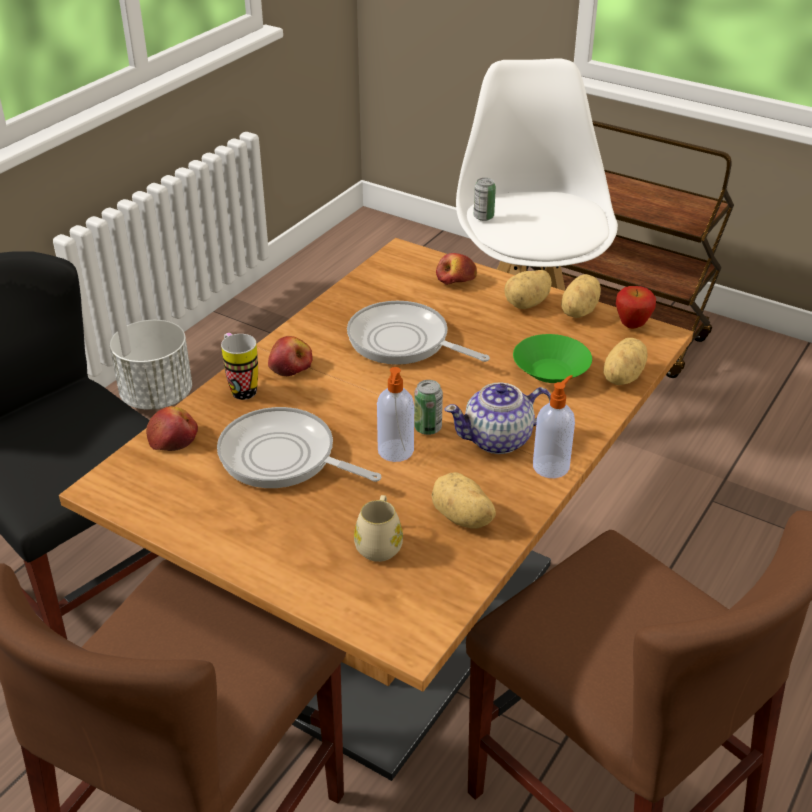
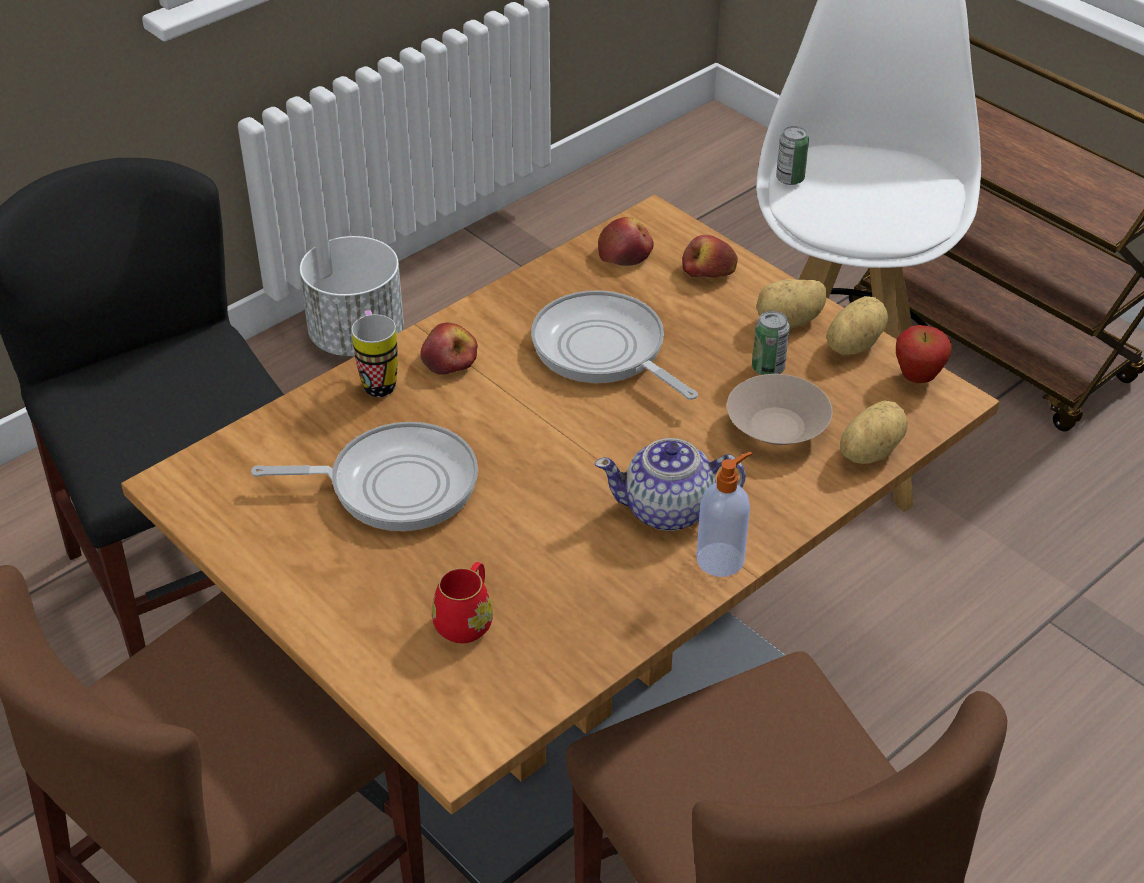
camera: 15 degrees right, 5 degrees up
apple [146,406,198,451] -> apple moved to [598,217,654,266]
frying pan [217,407,381,488] -> frying pan turned 135 degrees clockwise [251,422,478,531]
beige mug [354,495,403,562] -> red mug [432,562,493,643]
soap dispenser [377,367,414,462] -> none
can [414,380,443,435] -> can moved to [752,311,790,375]
potato [431,472,496,529] -> none
green bowl [513,334,592,383] -> beige bowl [727,374,833,445]

